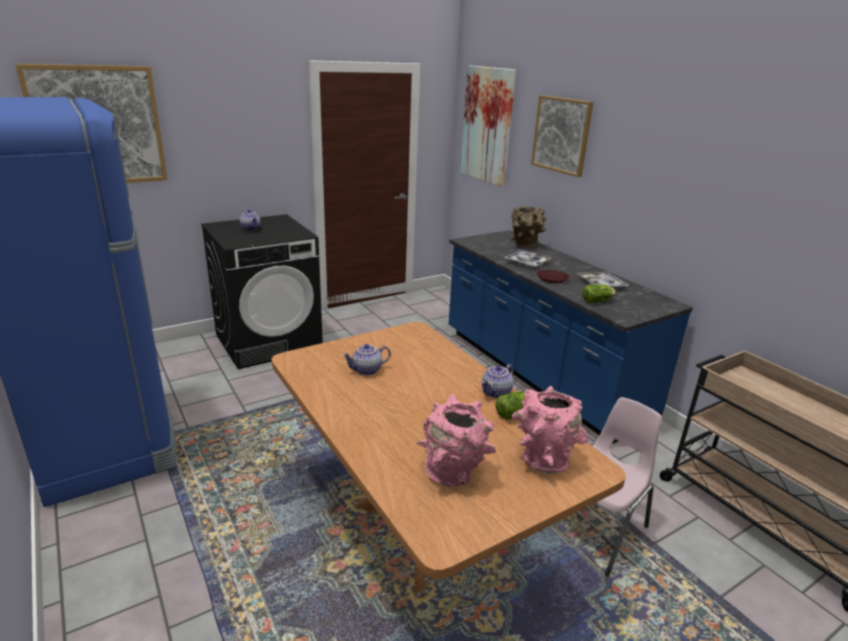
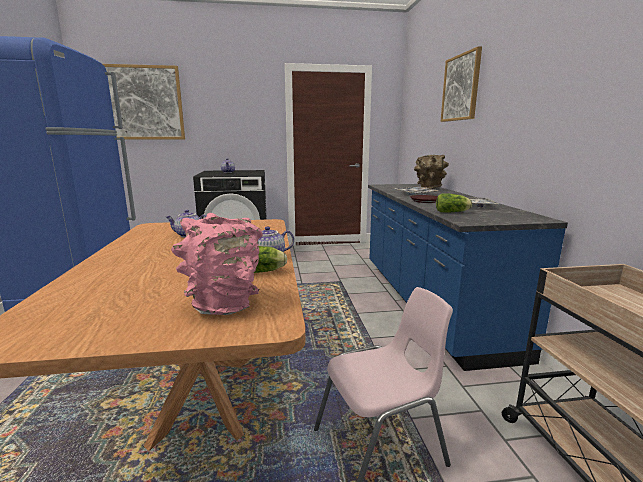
camera: 25 degrees right, 10 degrees down
pink vase [417,394,496,487] -> none
picture [460,66,516,187] -> none

